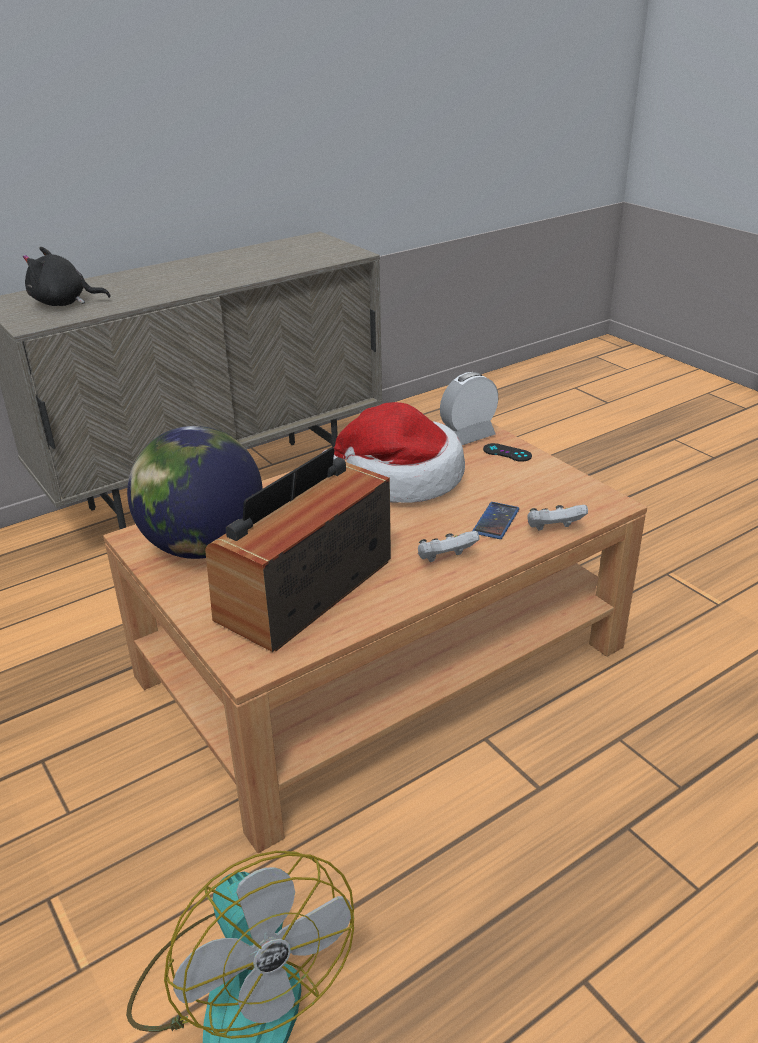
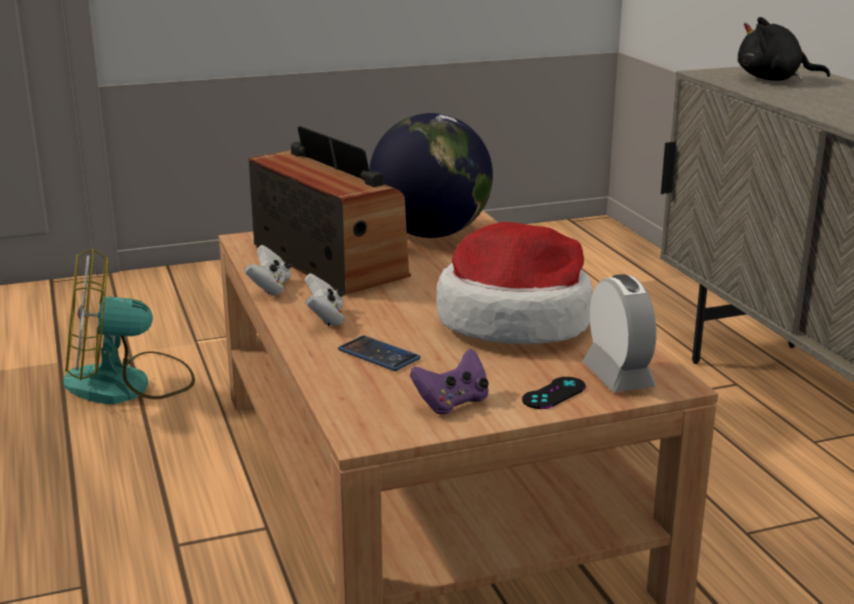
camera: 105 degrees right, 10 degrees down
black plush toy [23,247,111,306] -> black plush toy turned 90 degrees counterclockwise [738,17,830,81]
white game controller [527,505,588,531] -> white game controller moved to [244,245,291,295]
none -> purple game controller [410,349,489,414]

